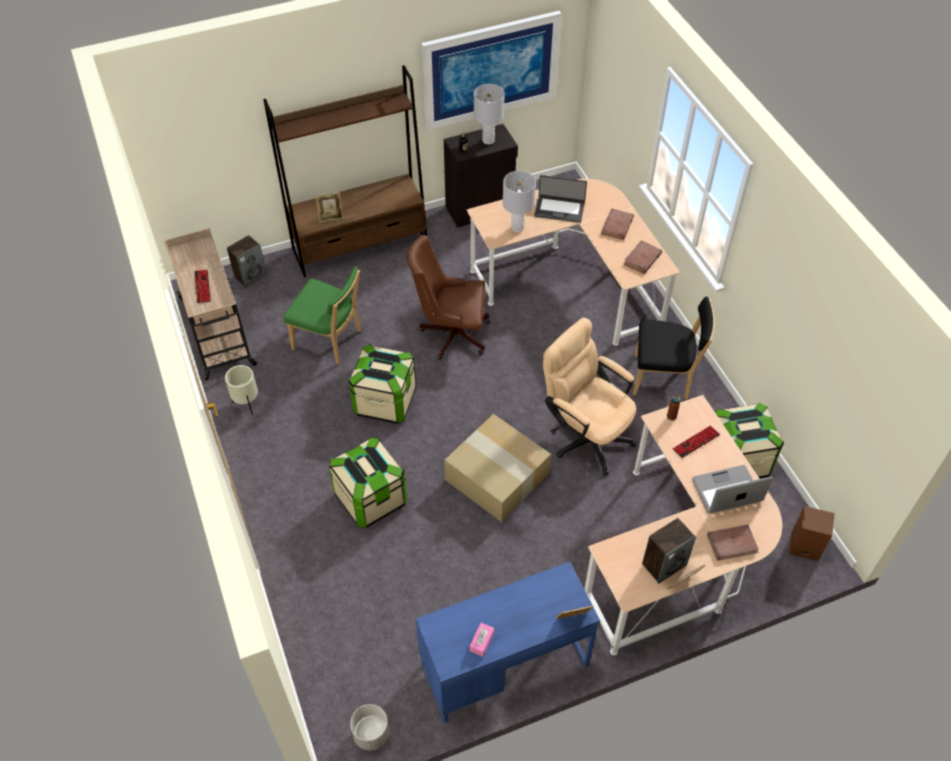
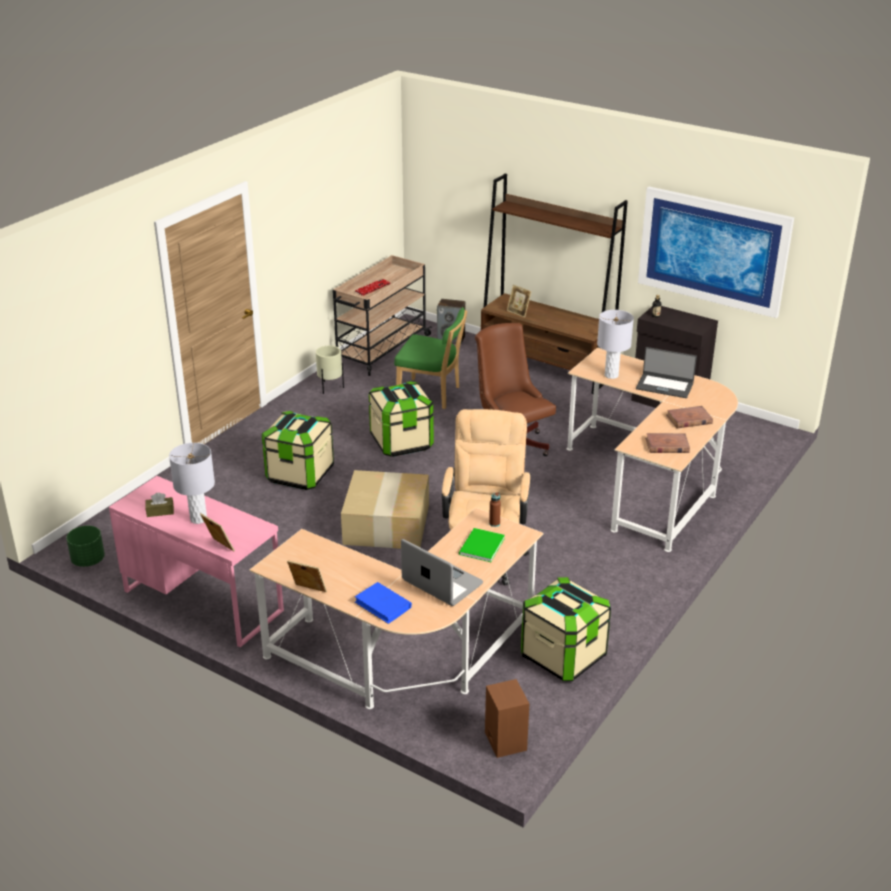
camera: 55 degrees right, 20 degrees down
green chair [284,266,361,364] -> green chair turned 60 degrees counterclockwise [394,307,467,409]
grey planter [350,704,389,751] -> green planter [66,526,105,567]
blue desk [416,562,600,723] -> pink desk [109,476,284,647]
pink tissue box [470,623,494,657] -> brown tissue box [145,492,174,517]
grey table lamp [474,84,505,145] -> grey table lamp moved to [169,443,215,524]
laptop [534,175,587,223] -> laptop turned 45 degrees counterclockwise [636,347,697,398]
black chair [633,296,715,399] -> none
speaker [642,518,696,584] -> none
keyboard [673,426,720,458] -> green book [459,528,505,562]
brown book [707,525,759,561] -> blue book [355,582,412,624]

